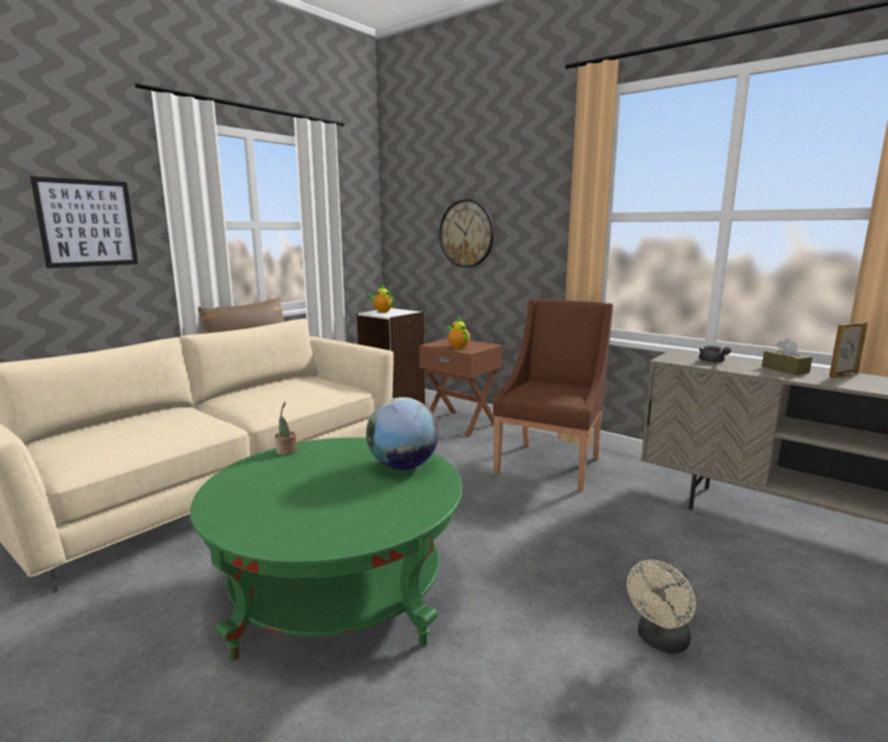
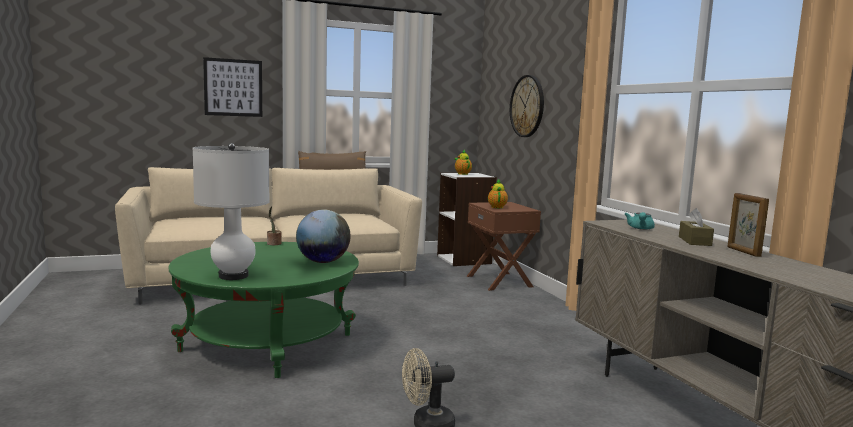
camera: 30 degrees right, 5 degrees down
brown armchair [493,299,613,492] -> none
grey teapot [699,345,731,363] -> turquoise teapot [625,212,655,230]
picture frame [829,322,868,378] -> picture frame turned 105 degrees counterclockwise [727,193,769,257]
none -> white table lamp [193,143,270,280]

